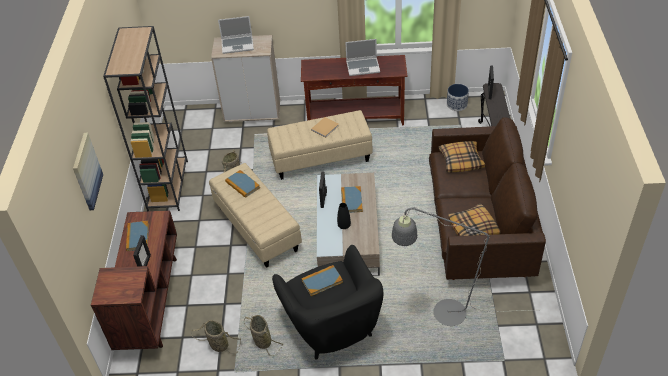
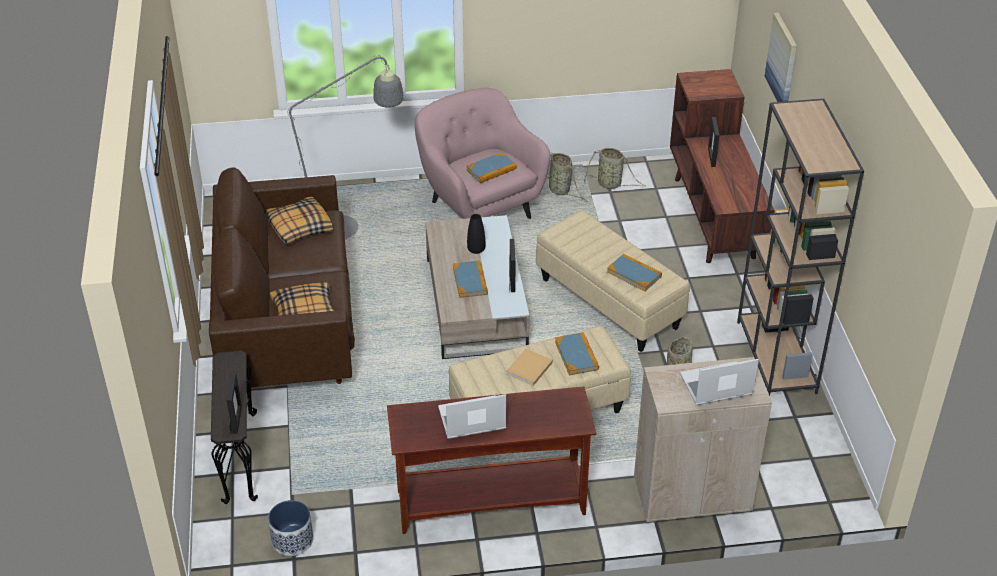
camera: 170 degrees right, 5 degrees down
book [126,221,149,251] -> book moved to [555,332,599,376]
black armchair [272,245,383,360] -> pink armchair [415,88,551,219]

